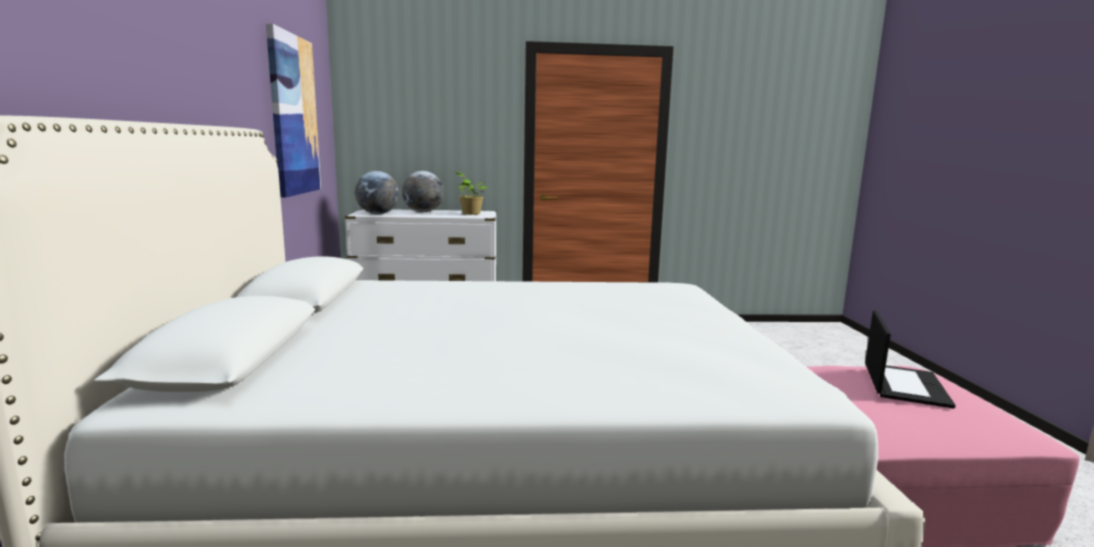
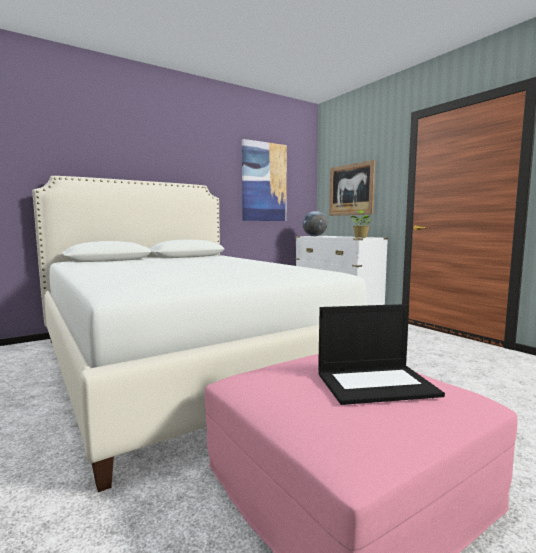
camera: 60 degrees right, 5 degrees down
globe [402,171,444,212] -> none
none -> picture [329,160,375,216]

